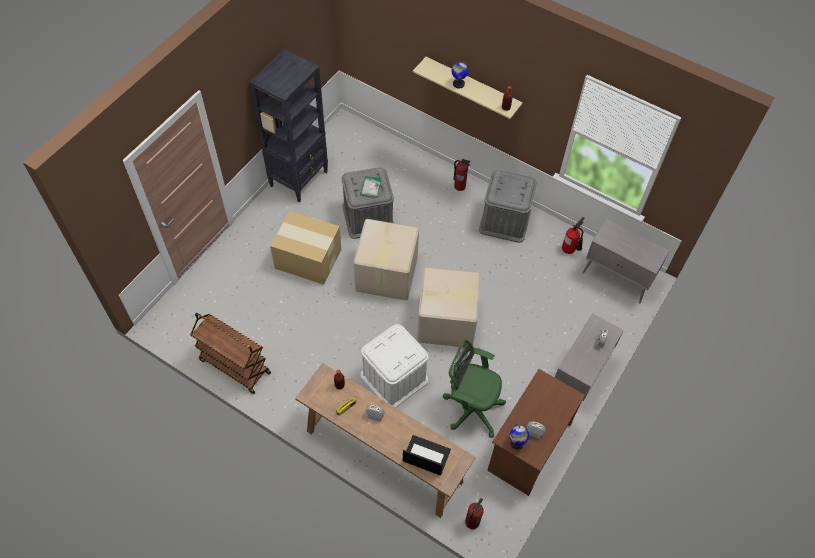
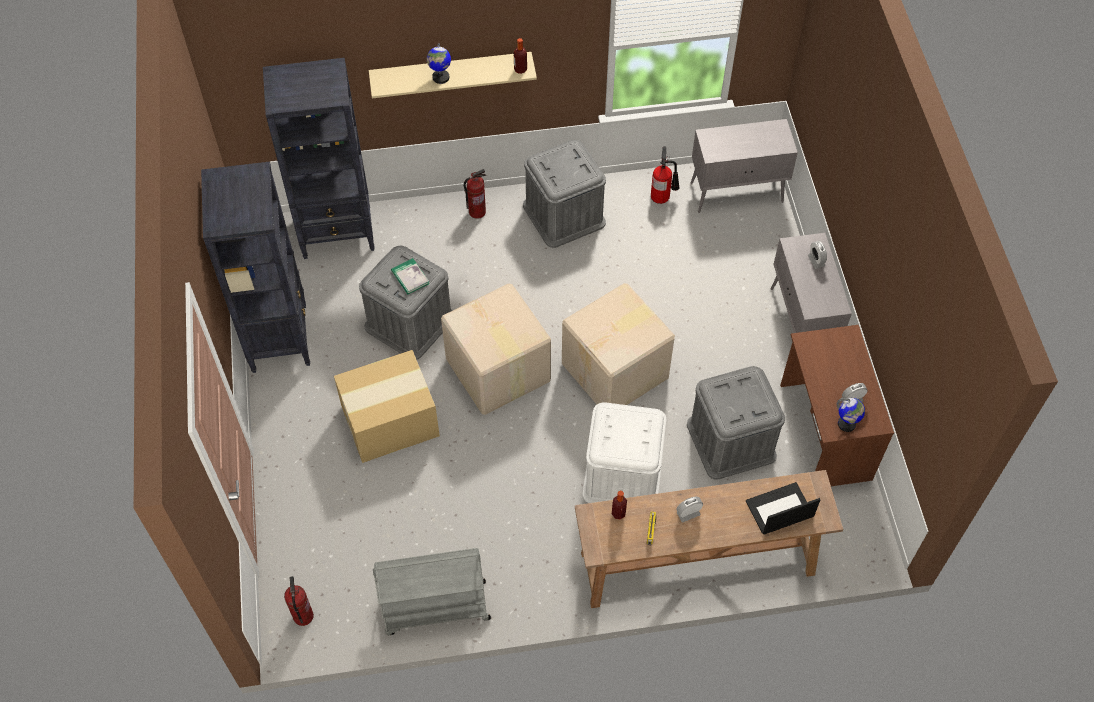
camera: 40 degrees left, 0 degrees up
brown cart [190,313,271,394] -> grey cart [373,548,491,635]
green office chair [443,339,506,438] -> grey storage box [687,366,785,480]
fire extinguisher [465,498,484,529] -> fire extinguisher moved to [284,576,314,626]
none -> black bookcase [263,58,375,259]

